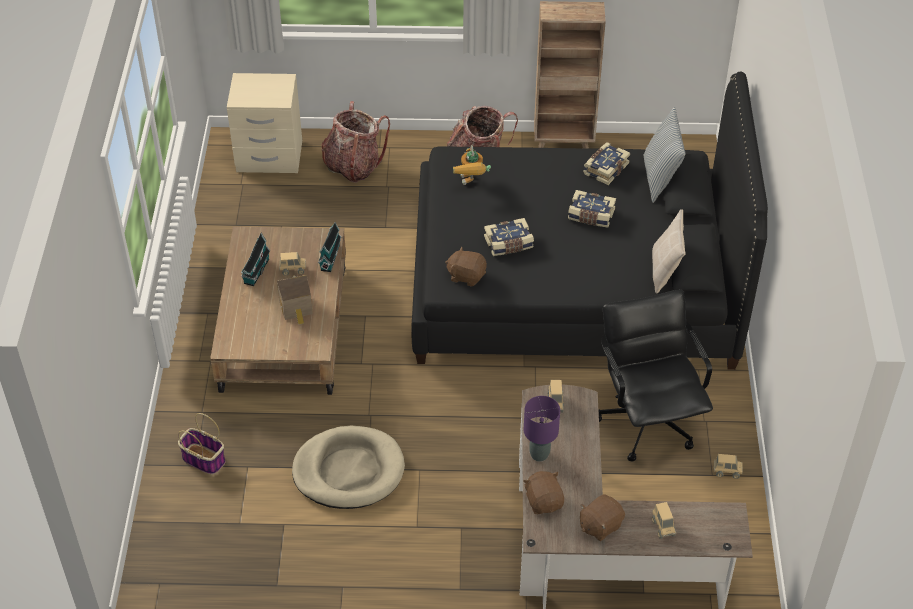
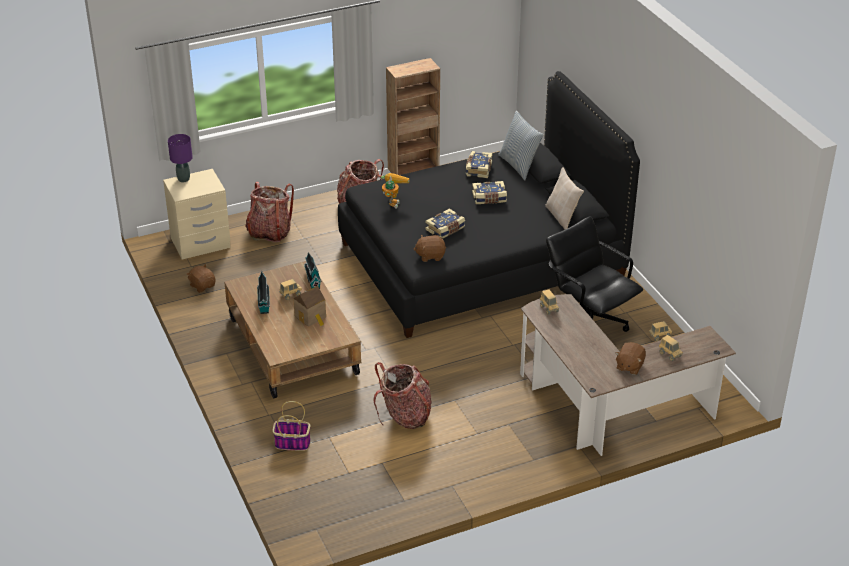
camera: 25 degrees left, 10 degrees down
beige dog bed [292,426,405,509] -> backpack [373,362,432,429]
toy robot [453,145,491,185] -> toy robot turned 135 degrees counterclockwise [381,173,410,209]
brown plush toy [523,471,564,514] -> brown plush toy moved to [187,264,216,293]
purple table lamp [524,396,560,462] -> purple table lamp moved to [168,134,193,182]

